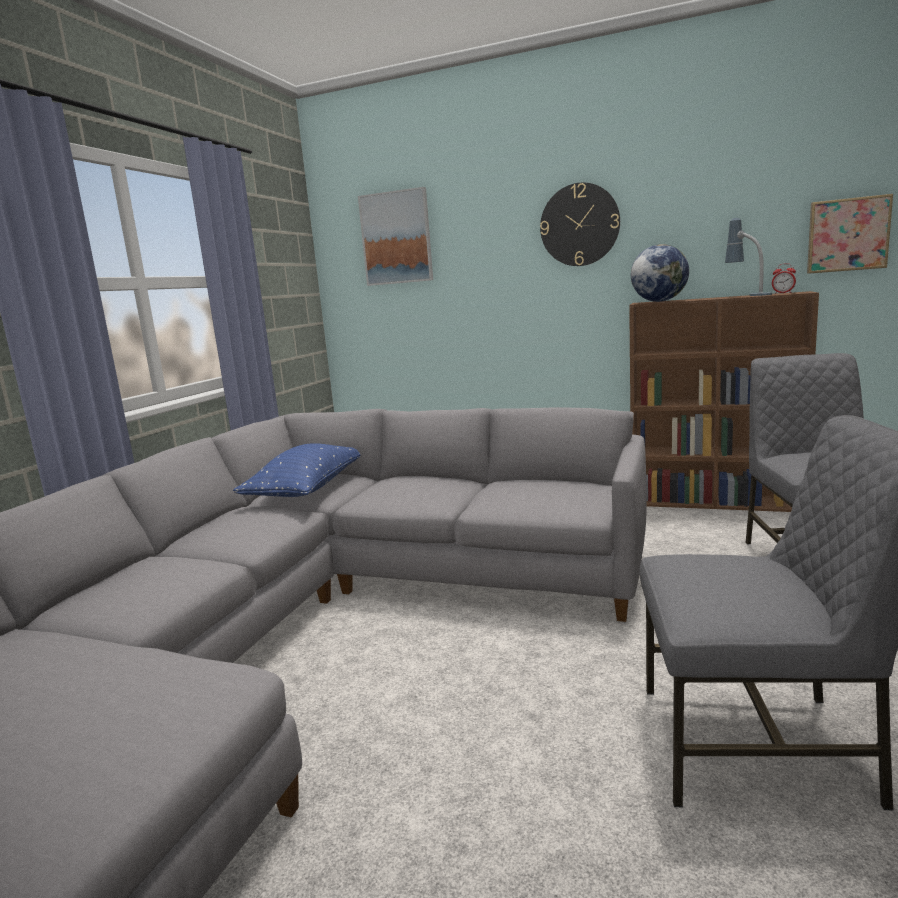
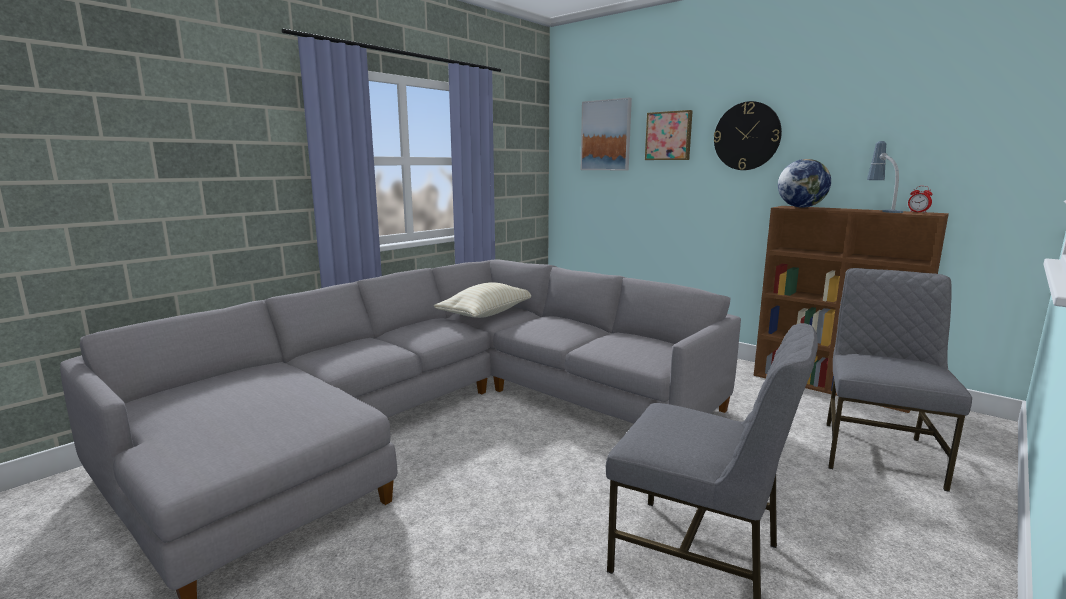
camera: 20 degrees right, 0 degrees up
blue pillow [233,443,360,497] -> beige pillow [434,282,531,318]
picture [807,194,893,274] -> picture moved to [645,110,693,160]

